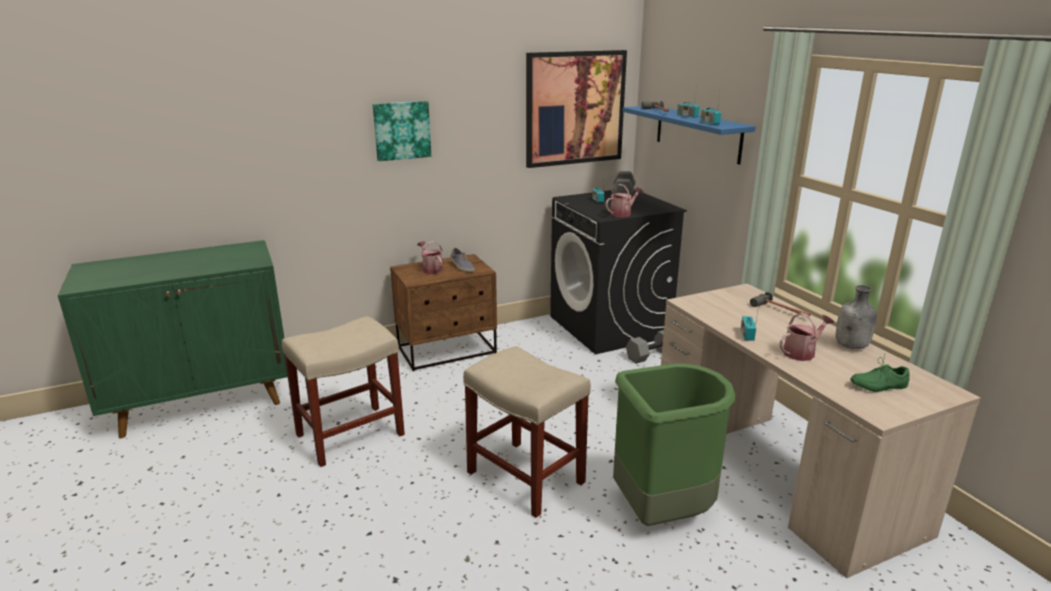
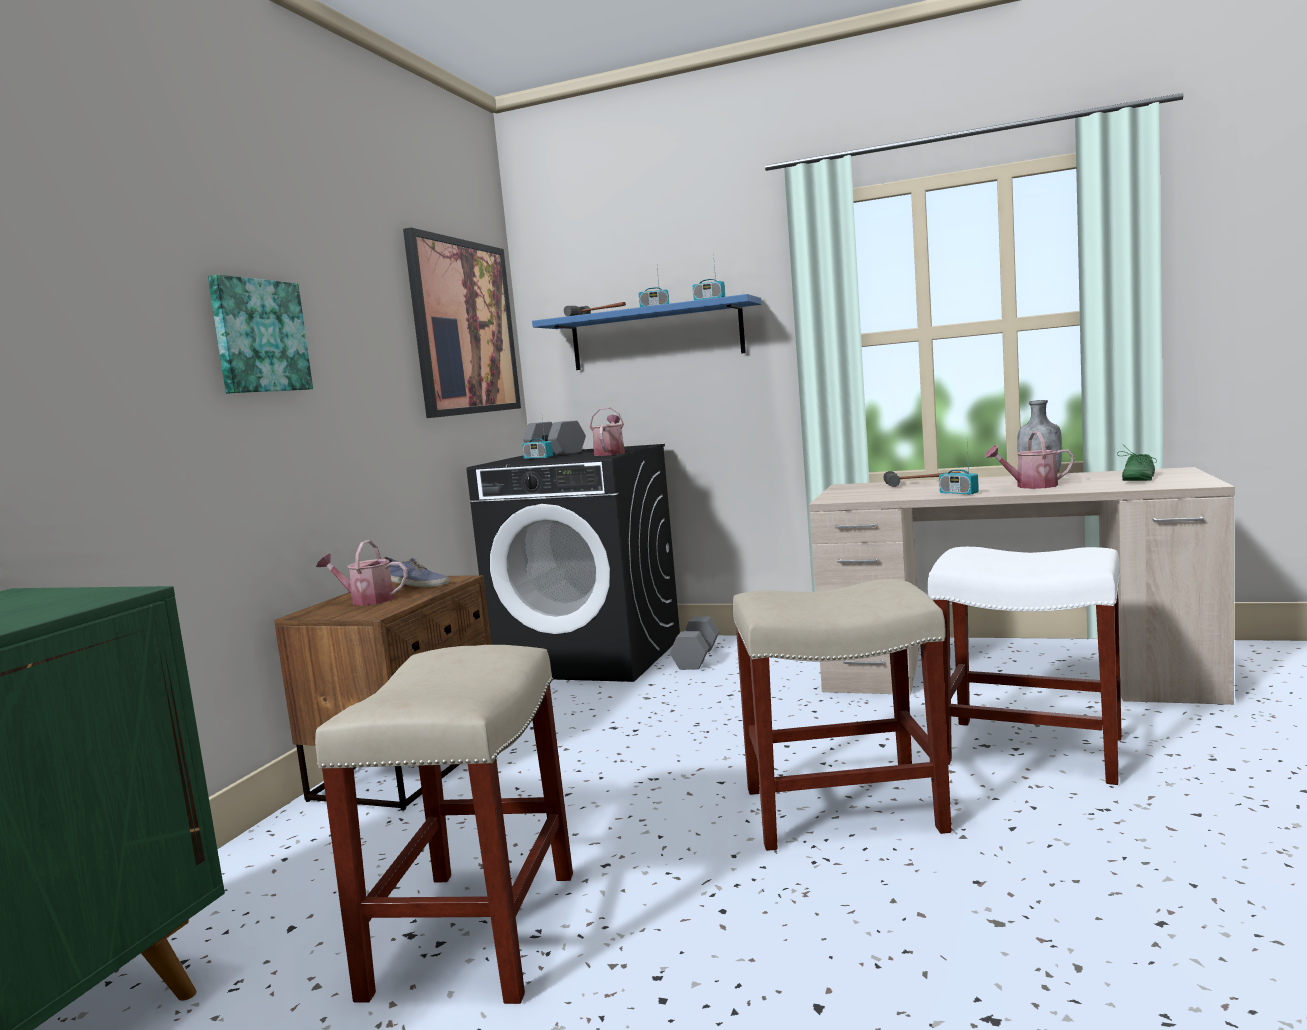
camera: 45 degrees left, 15 degrees down
green trash can [613,364,735,526] -> white stool [928,547,1122,785]
watering can [780,313,834,361] -> watering can turned 105 degrees counterclockwise [985,431,1074,489]

